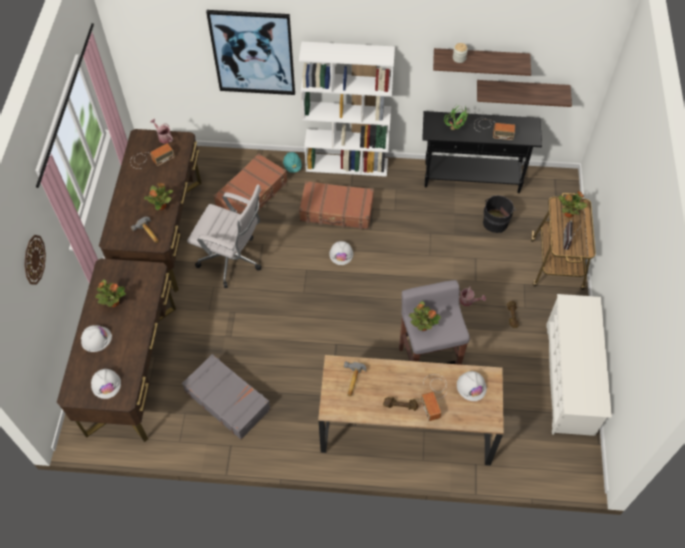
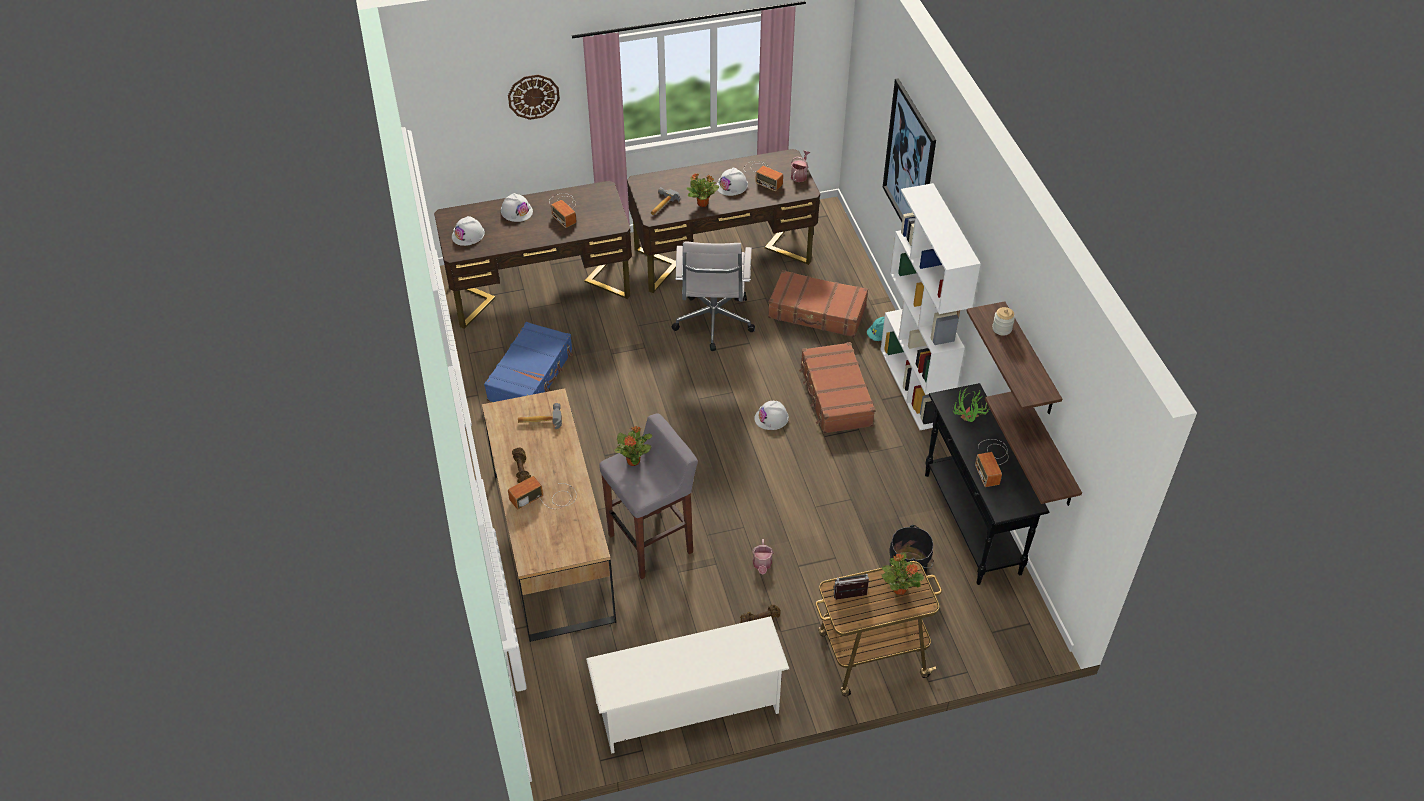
camera: 70 degrees right, 10 degrees down
potted plant [95,279,126,307] -> radio [549,193,576,228]
grey suitcase [182,354,271,440] -> blue suitcase [484,322,573,402]
white hard hat [457,371,487,401] -> white hard hat moved to [717,168,748,196]

